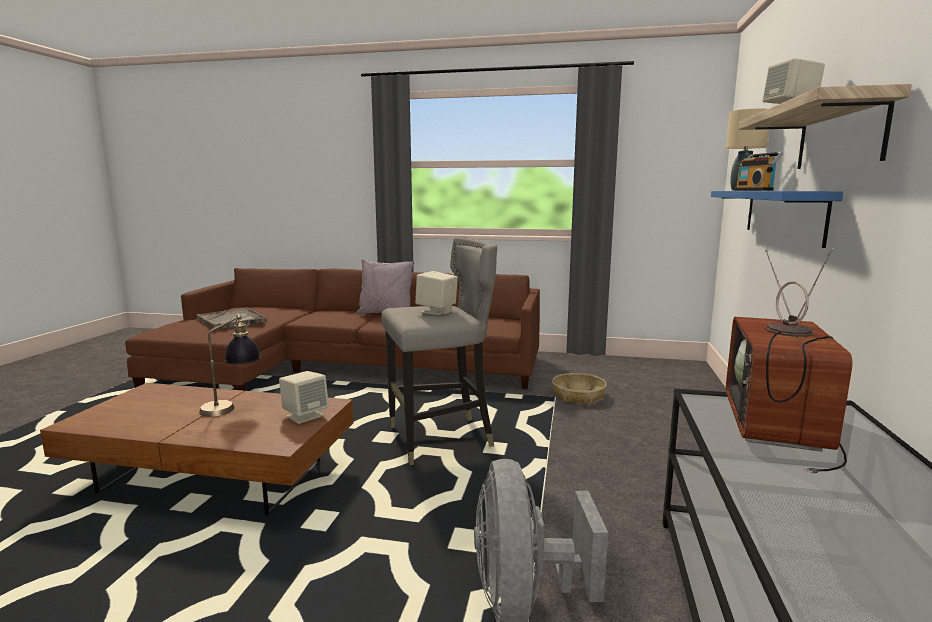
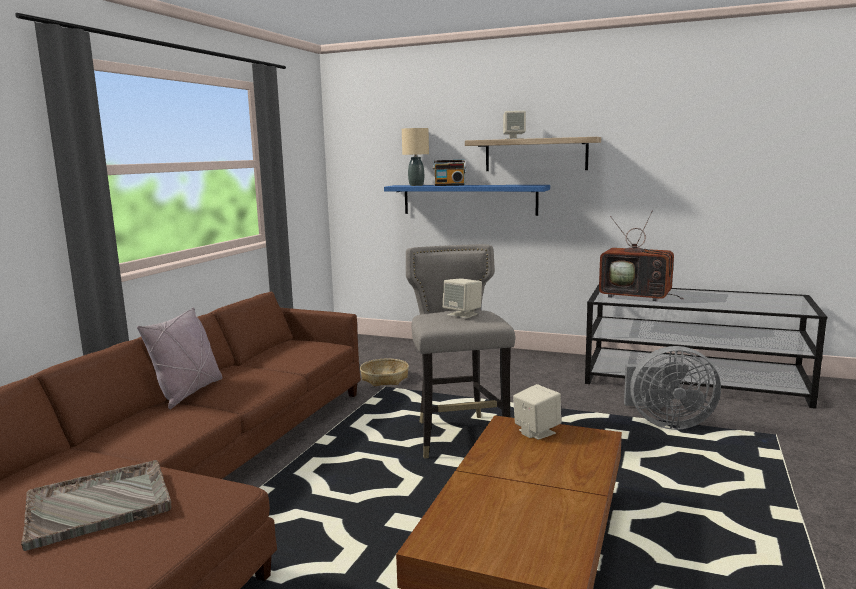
camera: 80 degrees left, 0 degrees up
table lamp [199,314,261,417] -> none

